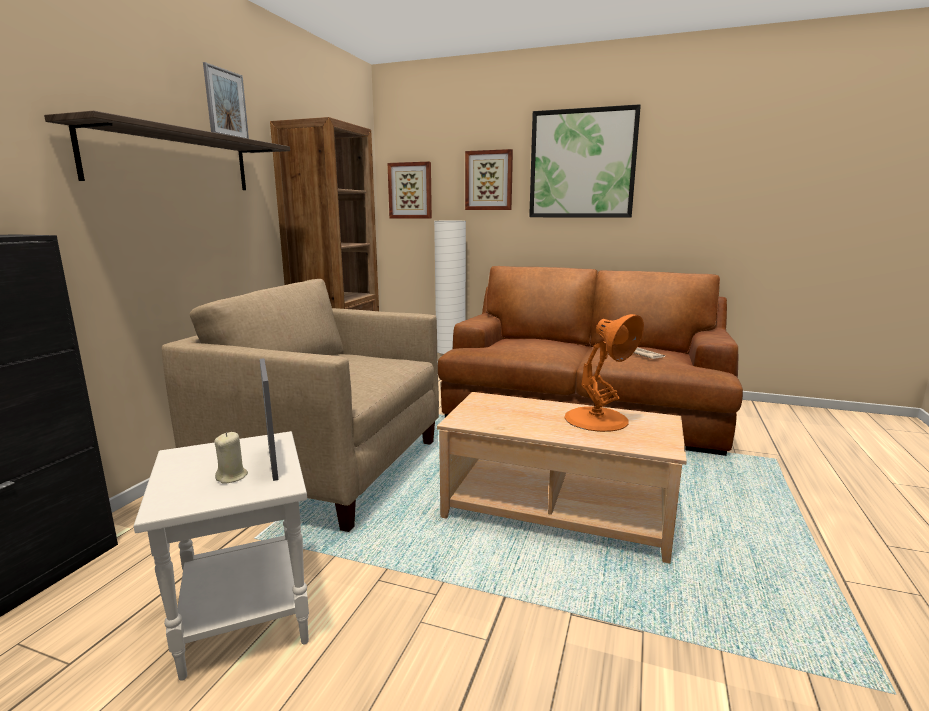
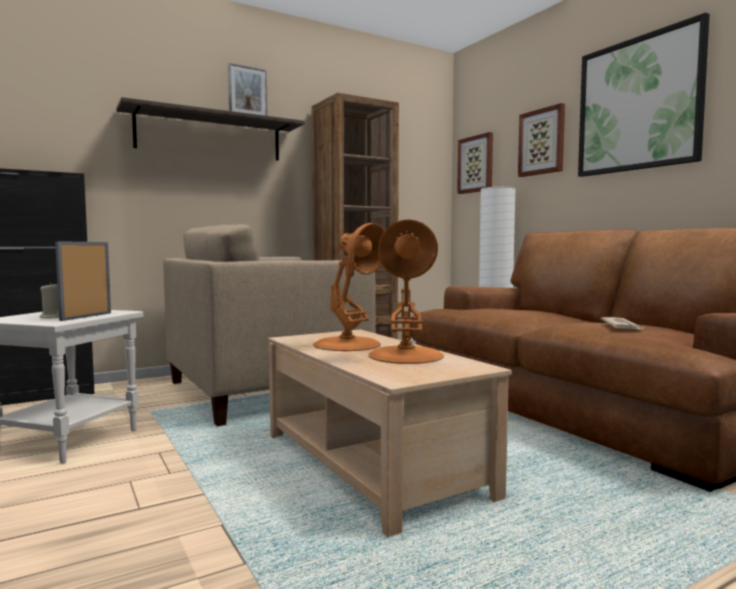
camera: 40 degrees right, 10 degrees down
beige armchair [162,279,439,532] -> beige armchair turned 90 degrees counterclockwise [163,224,376,426]
none -> orange table lamp [313,223,385,351]

